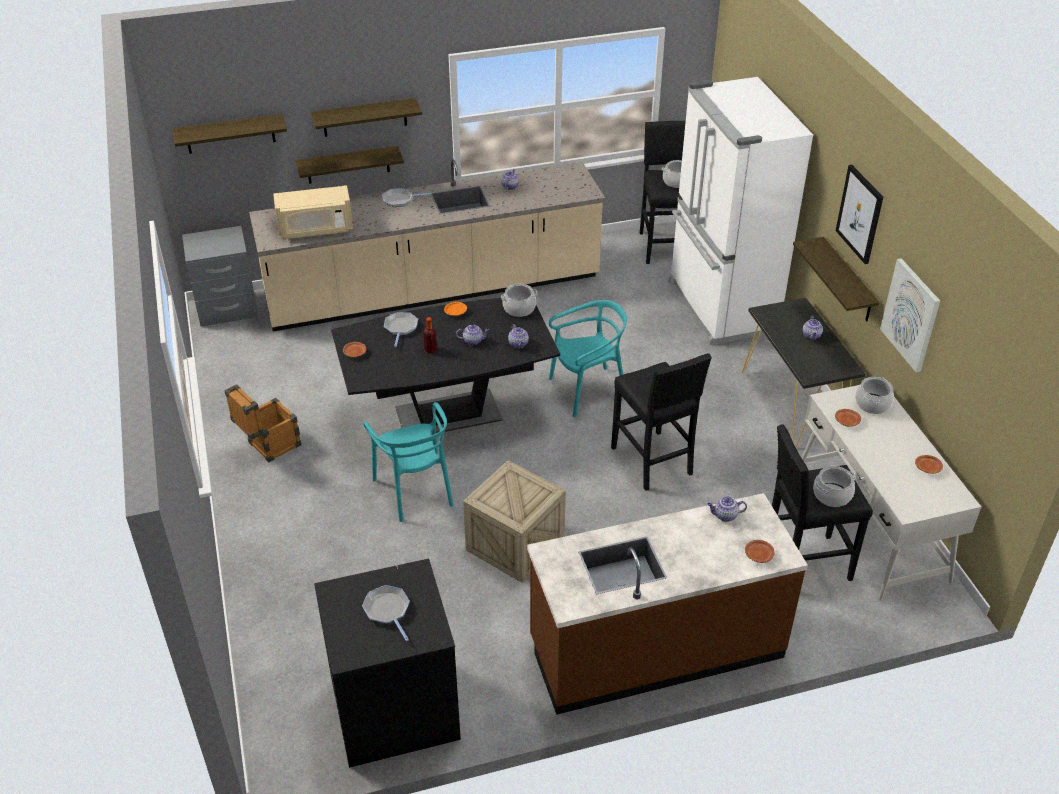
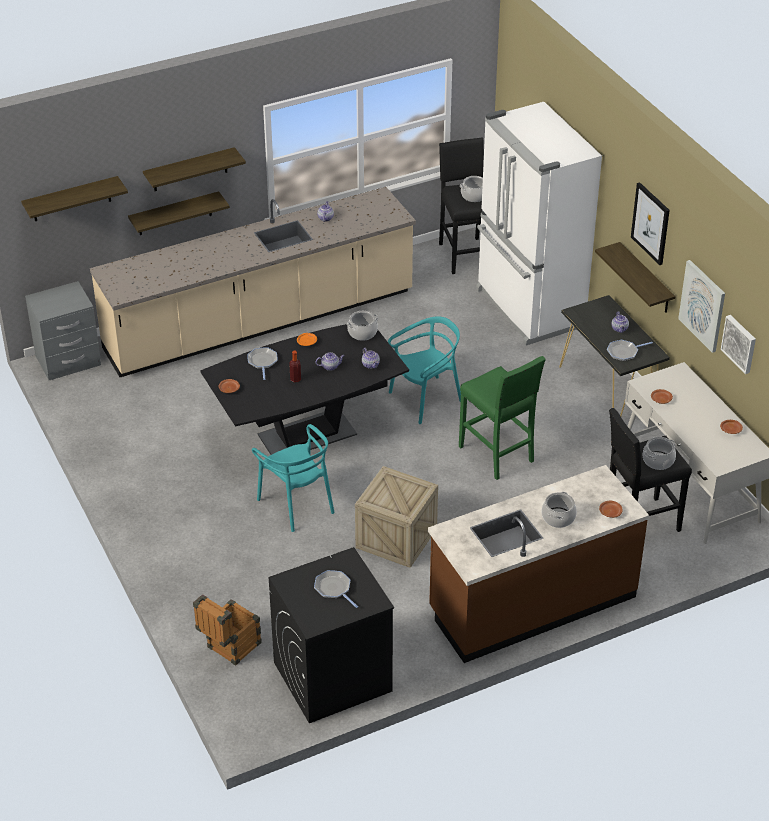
camera: 10 degrees left, 0 degrees up
crate [224,384,302,462] -> crate moved to [193,594,262,666]
beige microwave [273,185,353,239] -> none
frying pan [382,188,431,207] -> frying pan moved to [607,340,653,361]
black stool [611,353,712,491] -> green stool [459,356,546,480]
teapot [707,496,747,522] -> none
cooking pot [855,377,894,414] -> cooking pot moved to [542,492,577,528]
none -> picture [721,315,756,374]

